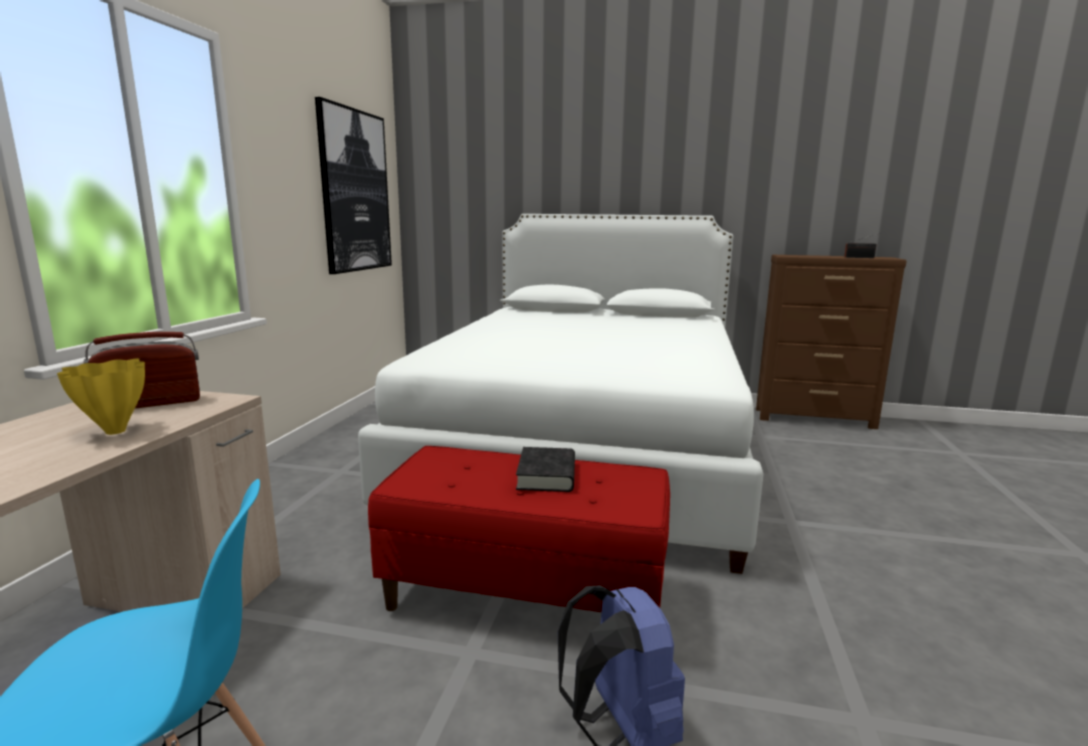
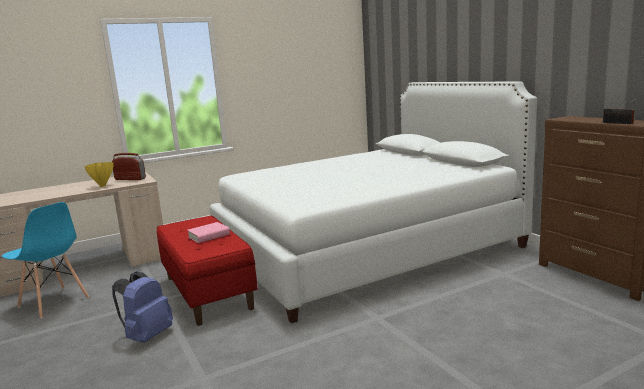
camera: 50 degrees right, 0 degrees up
picture [315,97,392,274] -> none
black book [516,447,575,492] -> pink book [187,222,230,243]

